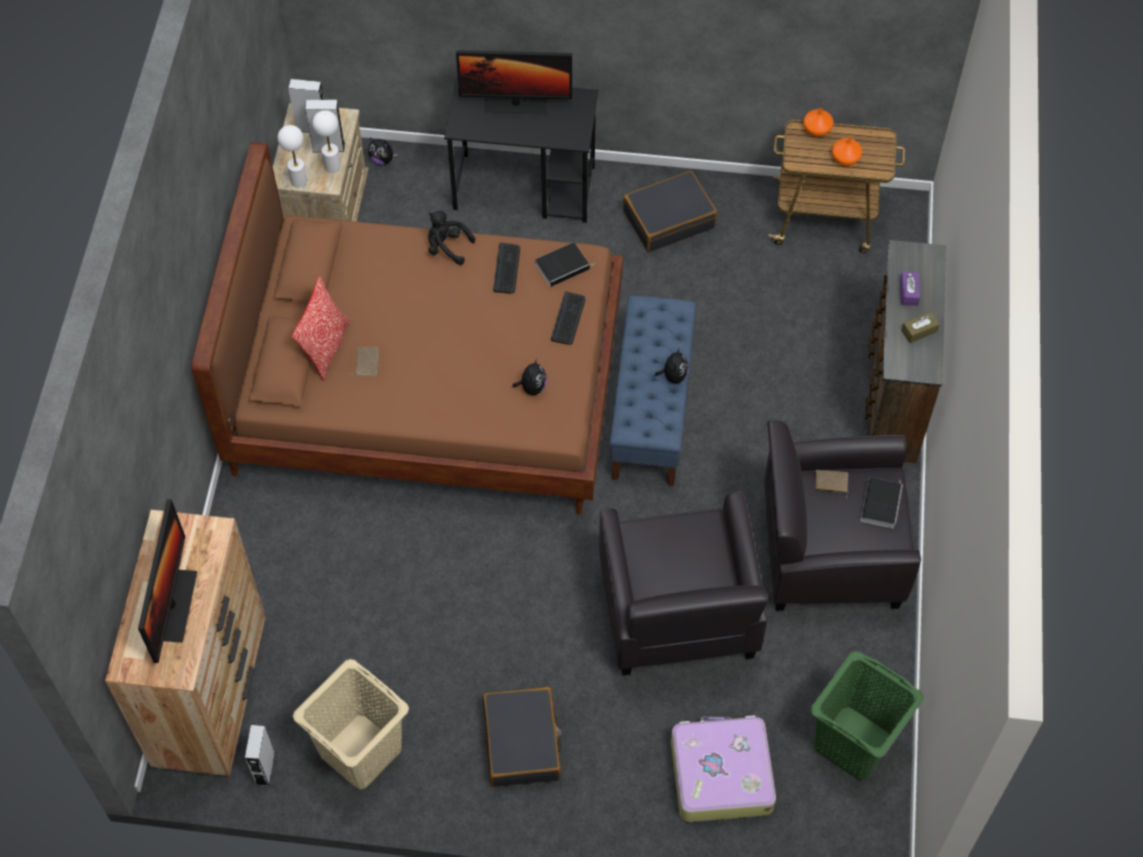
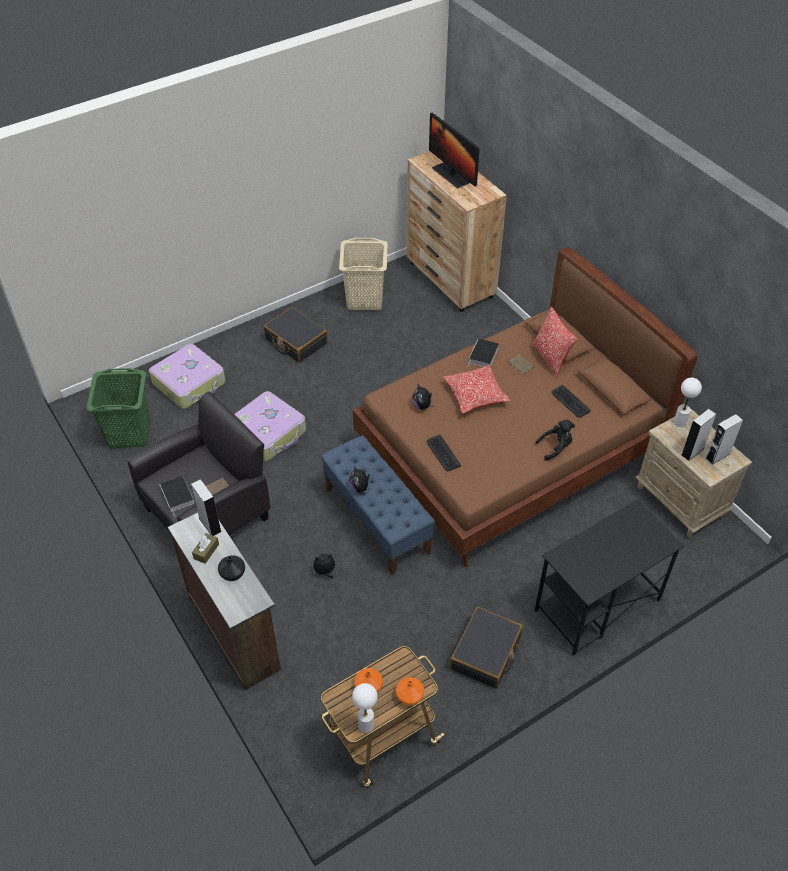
camera: 140 degrees right, 10 degrees down
grey speaker [245,725,275,786] -> grey speaker moved to [191,479,222,536]
white table lamp [312,110,341,173] -> white table lamp moved to [352,683,378,733]
plush toy [368,137,398,165] -> plush toy moved to [313,553,335,578]
monitor [456,50,572,116] -> none
keyboard [493,243,520,294] -> keyboard moved to [551,385,591,418]
book [535,242,596,287] -> book moved to [468,338,499,367]
black armchair [599,491,768,676] -> suitcase [234,391,306,461]
purple tissue box [900,271,920,306] -> black vase [218,555,245,581]
none -> pillow [443,365,510,414]

